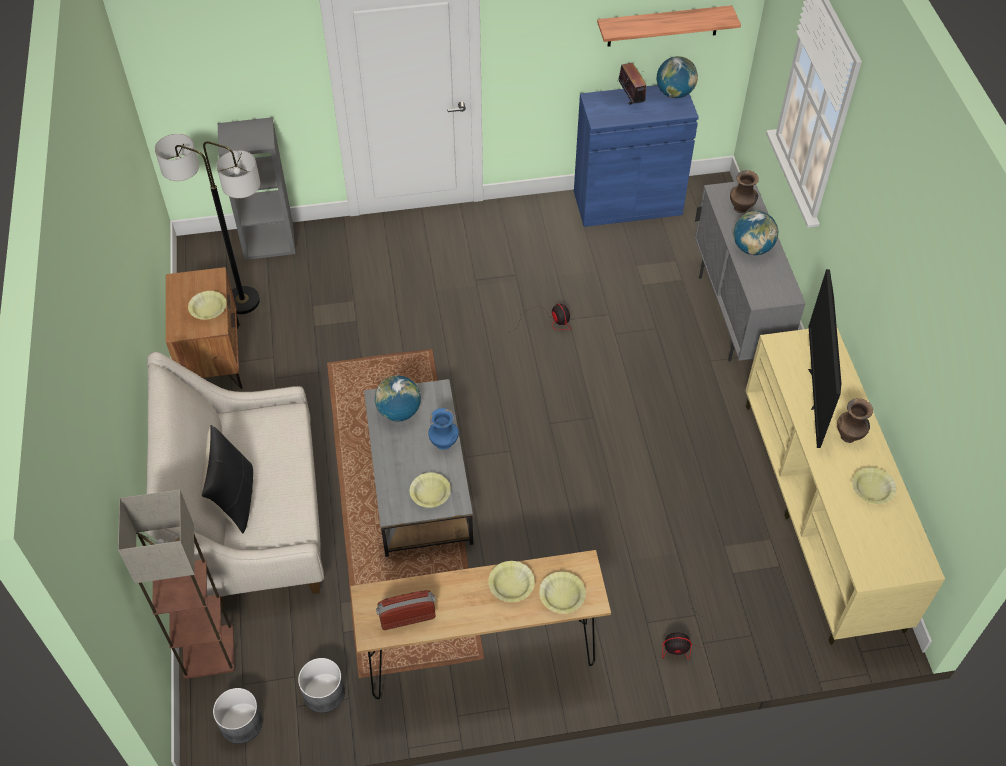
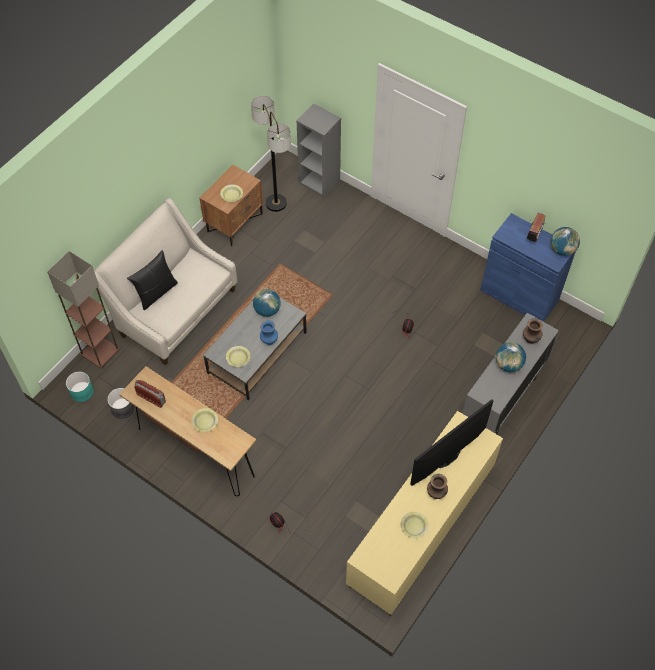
camera: 45 degrees right, 5 degrees up
grey planter [213,688,263,744] -> turquoise planter [66,372,94,402]
yellow bowl [539,571,586,613] -> none
shelf [597,5,741,47] -> none

